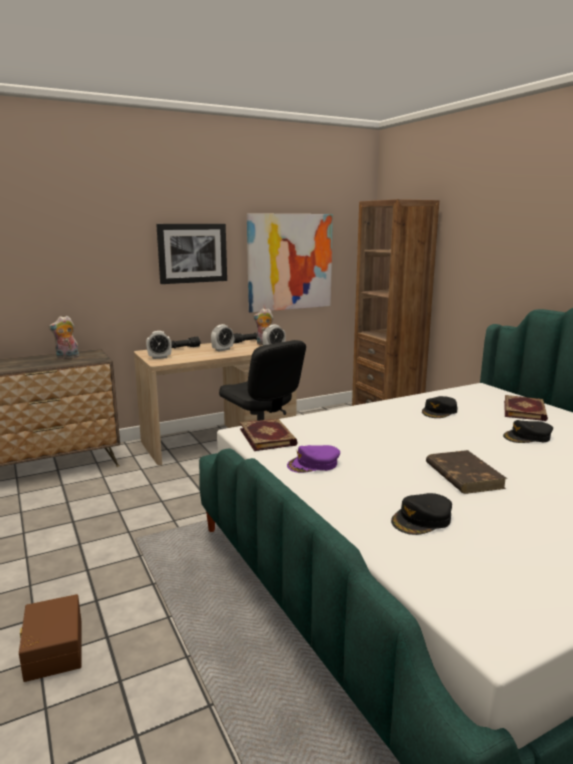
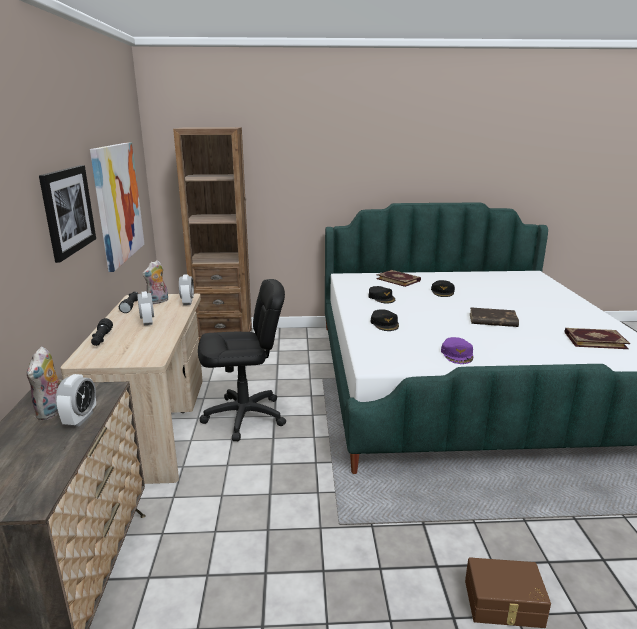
camera: 65 degrees left, 5 degrees up
alarm clock [146,331,172,359] -> alarm clock moved to [56,374,96,426]
book [240,418,298,451] -> book moved to [565,328,630,349]
black cap [391,493,452,535] -> black cap moved to [371,309,399,331]

